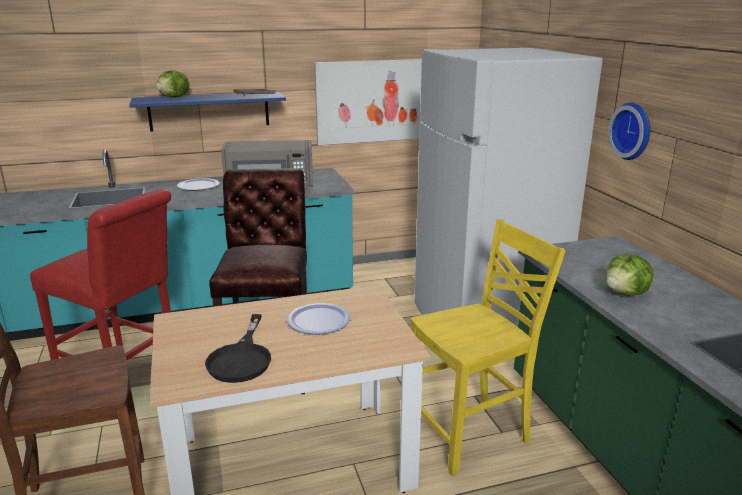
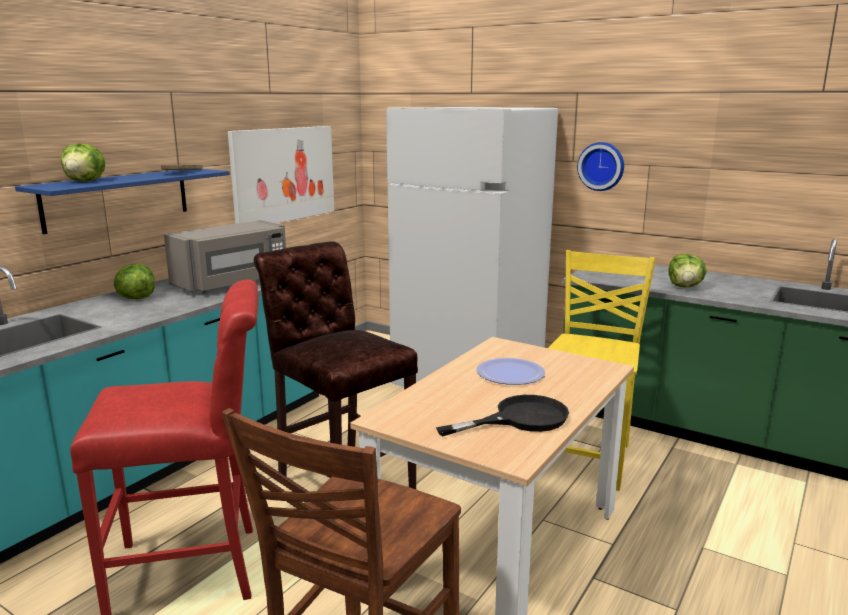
camera: 40 degrees left, 5 degrees down
plate [177,178,219,190] -> lettuce [114,264,155,299]
black frying pan [205,314,271,383] -> black frying pan turned 75 degrees counterclockwise [436,395,569,437]

